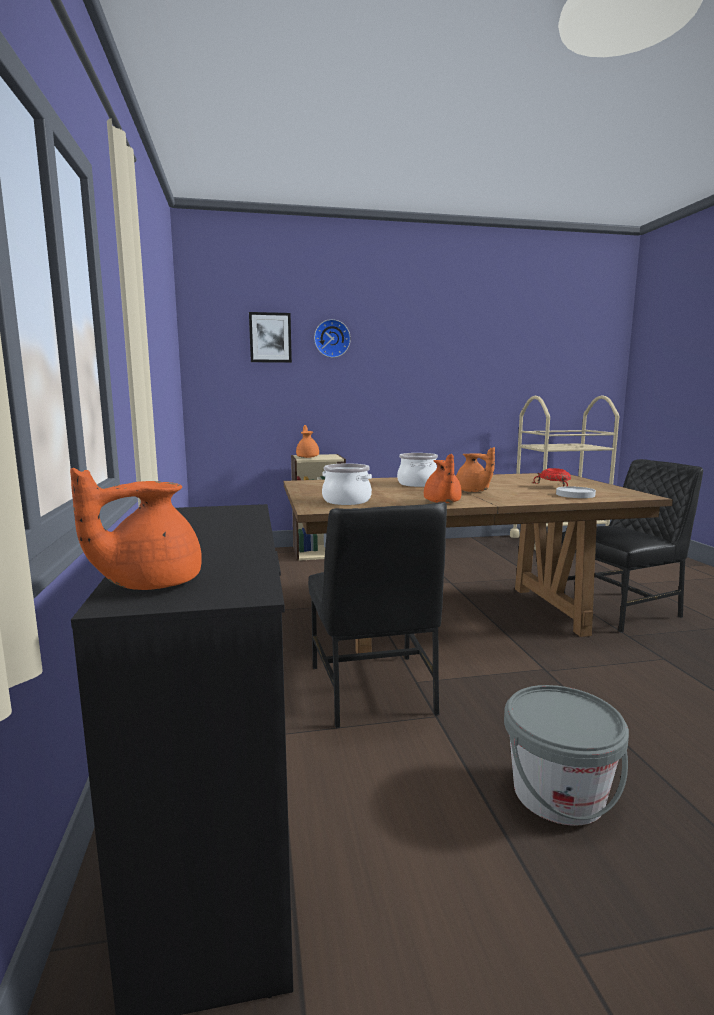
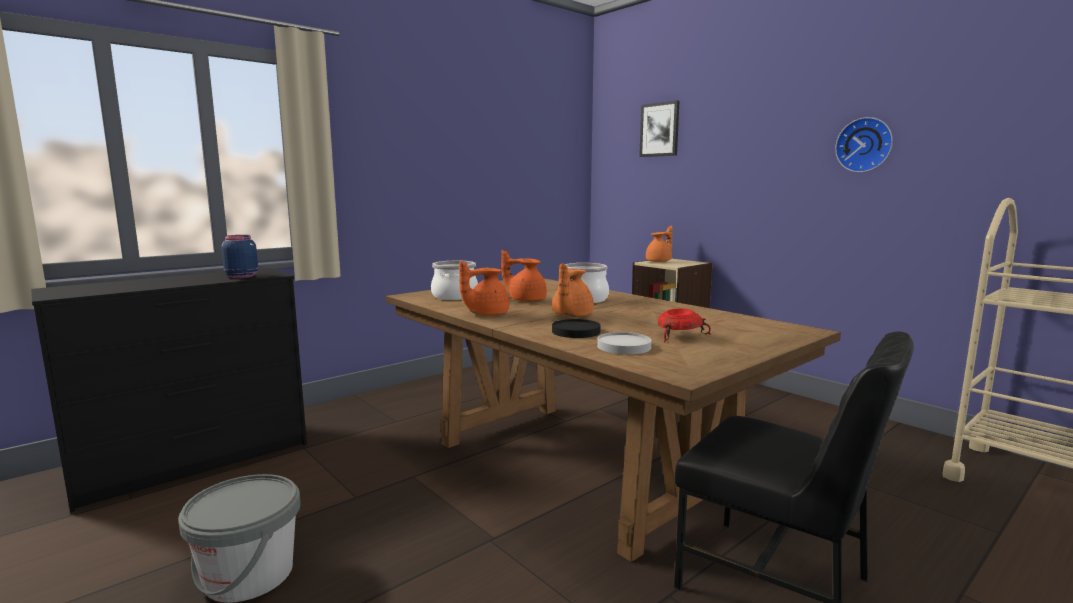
camera: 60 degrees right, 0 degrees up
orange teapot [70,468,202,590] -> orange teapot moved to [501,250,547,302]
black chair [308,502,447,728] -> none
wall clock [314,319,351,358] -> wall clock moved to [835,117,893,172]
none -> blue jar [222,235,258,279]
none -> black plate [552,319,601,338]

